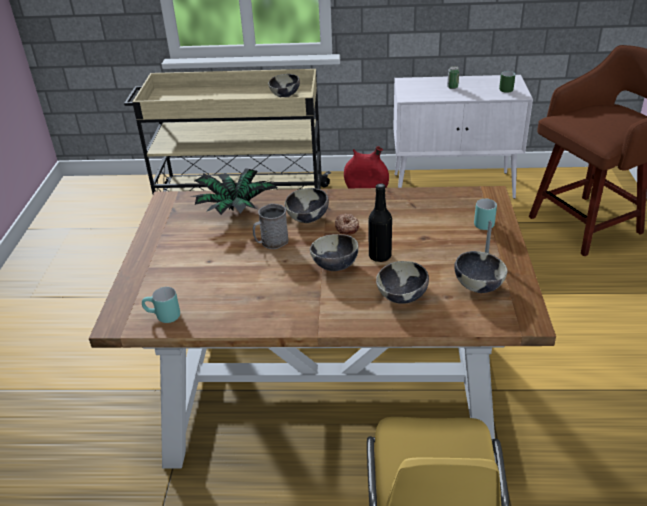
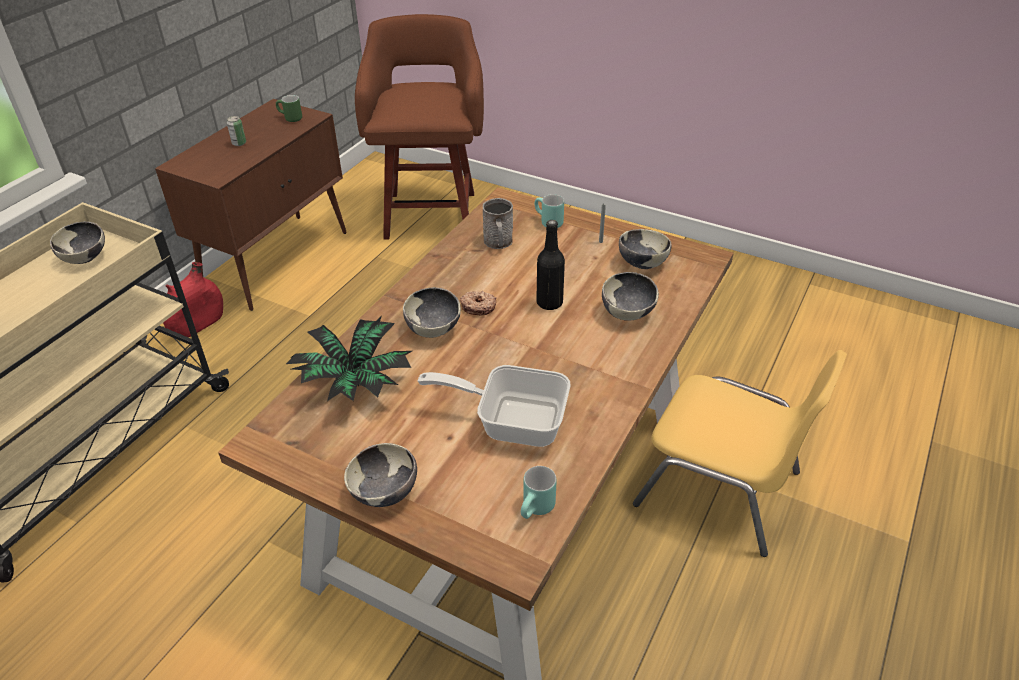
camera: 65 degrees left, 5 degrees up
grey mug [253,203,289,249] -> grey mug moved to [483,198,513,249]
bowl [310,234,358,271] -> bowl moved to [344,443,417,507]
white cabinet [393,75,533,199] -> brown cabinet [155,99,347,311]
none -> frying pan [418,365,570,447]

